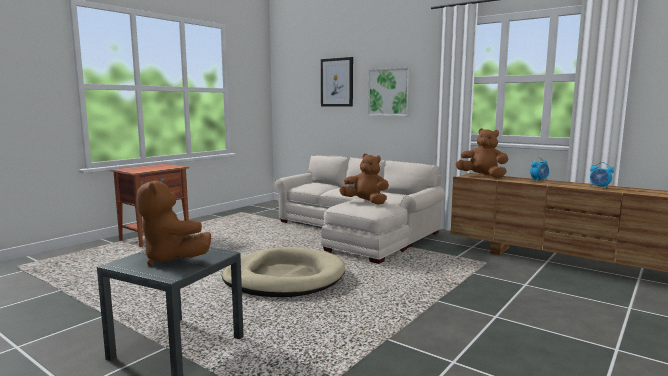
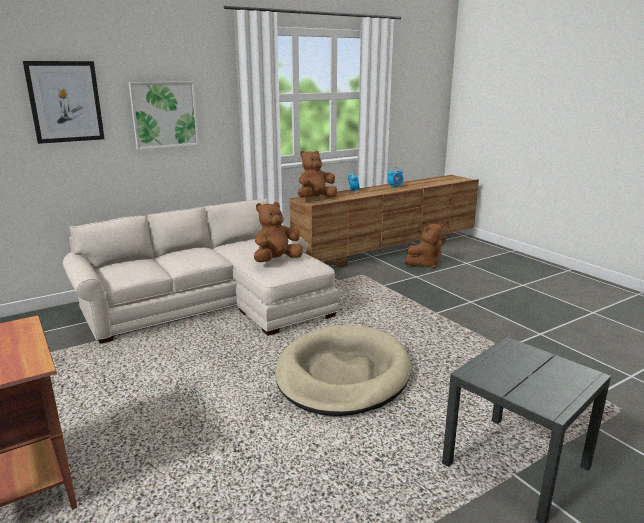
camera: 70 degrees left, 10 degrees up
brown plush toy [136,180,211,266] -> brown plush toy moved to [405,224,444,269]

